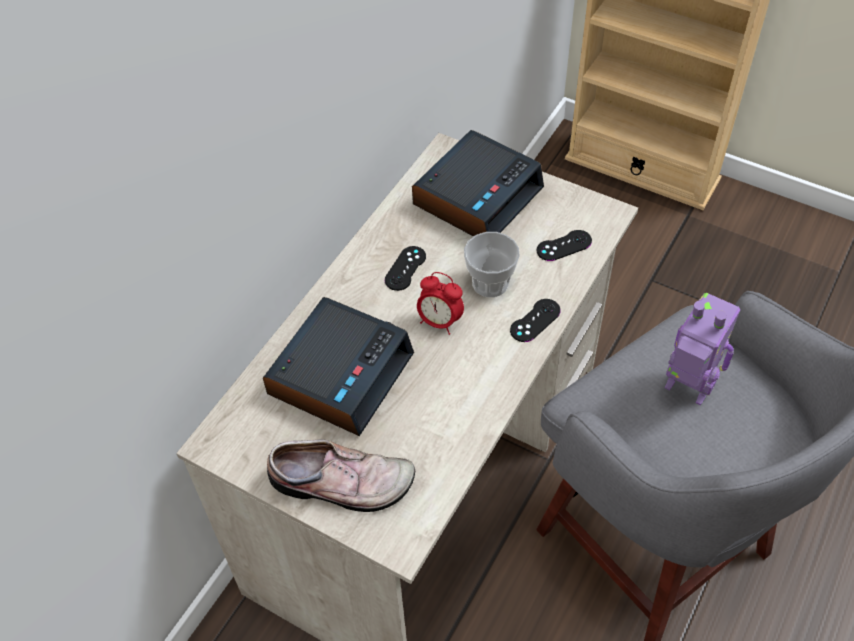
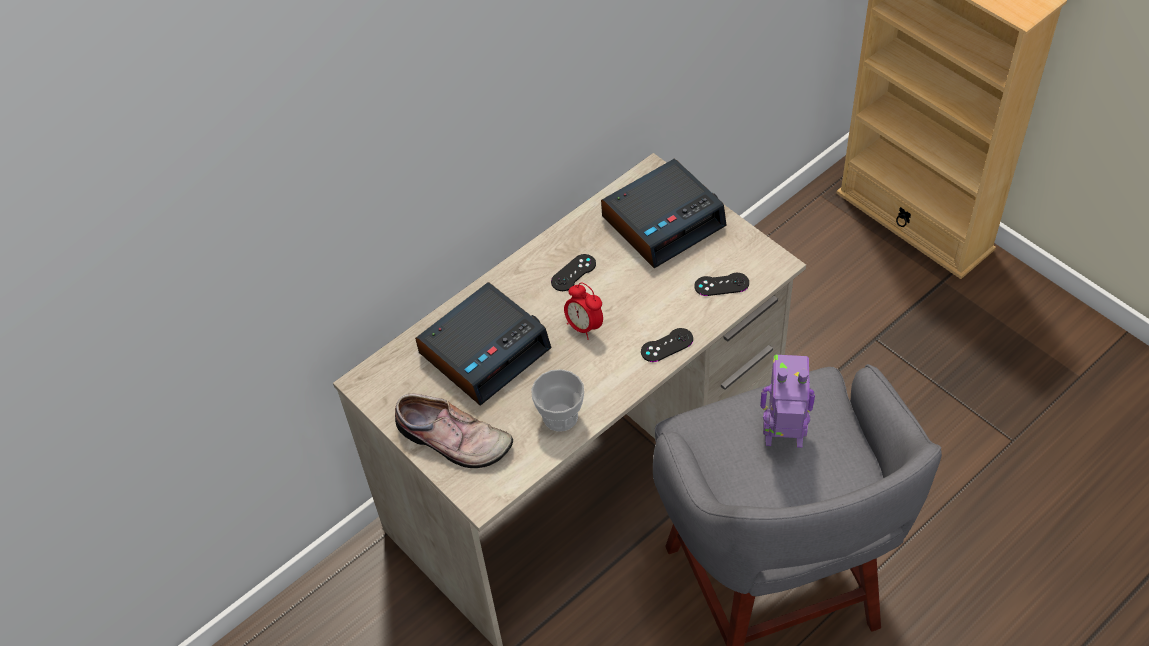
camera: 20 degrees right, 0 degrees up
cup [464,232,520,297] -> cup moved to [531,369,584,432]
toy robot [665,293,740,405] -> toy robot turned 45 degrees counterclockwise [760,355,815,448]

